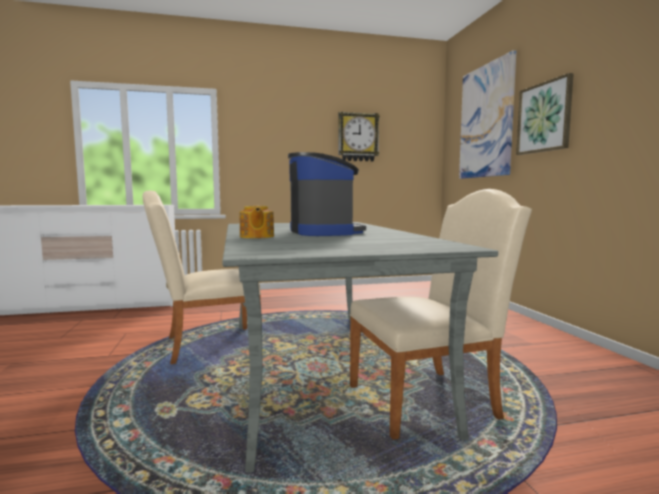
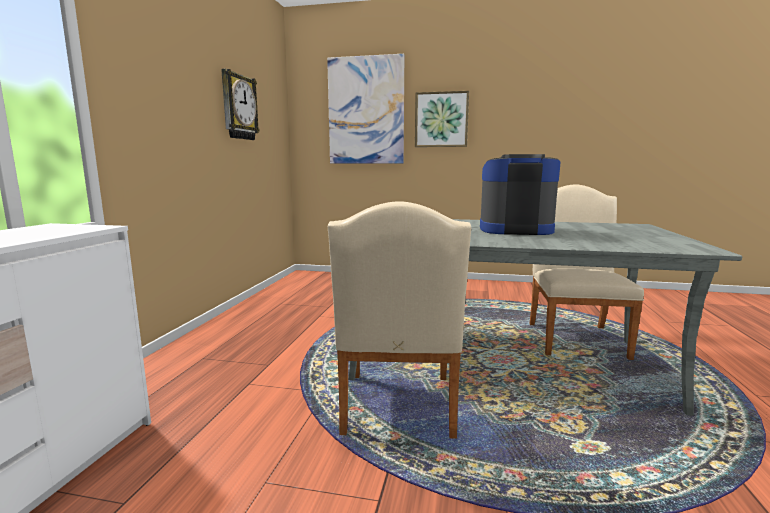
camera: 65 degrees left, 5 degrees up
teapot [239,205,274,239] -> none

